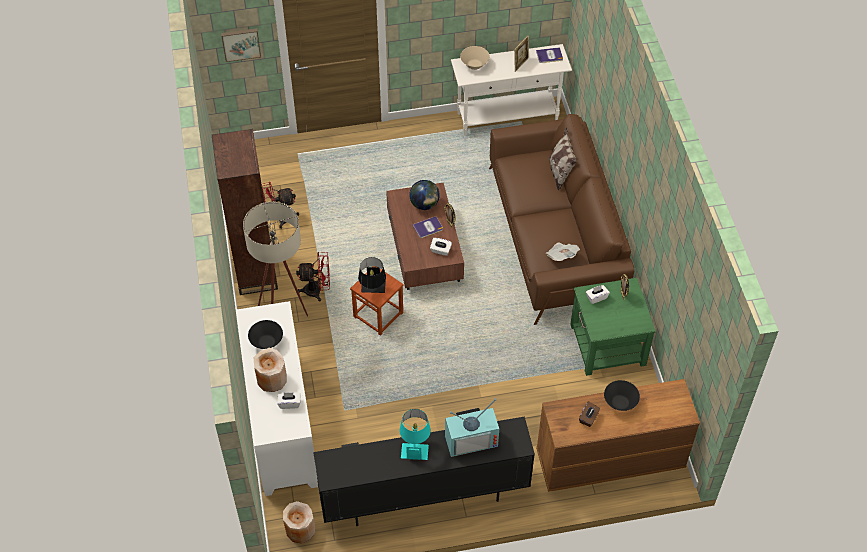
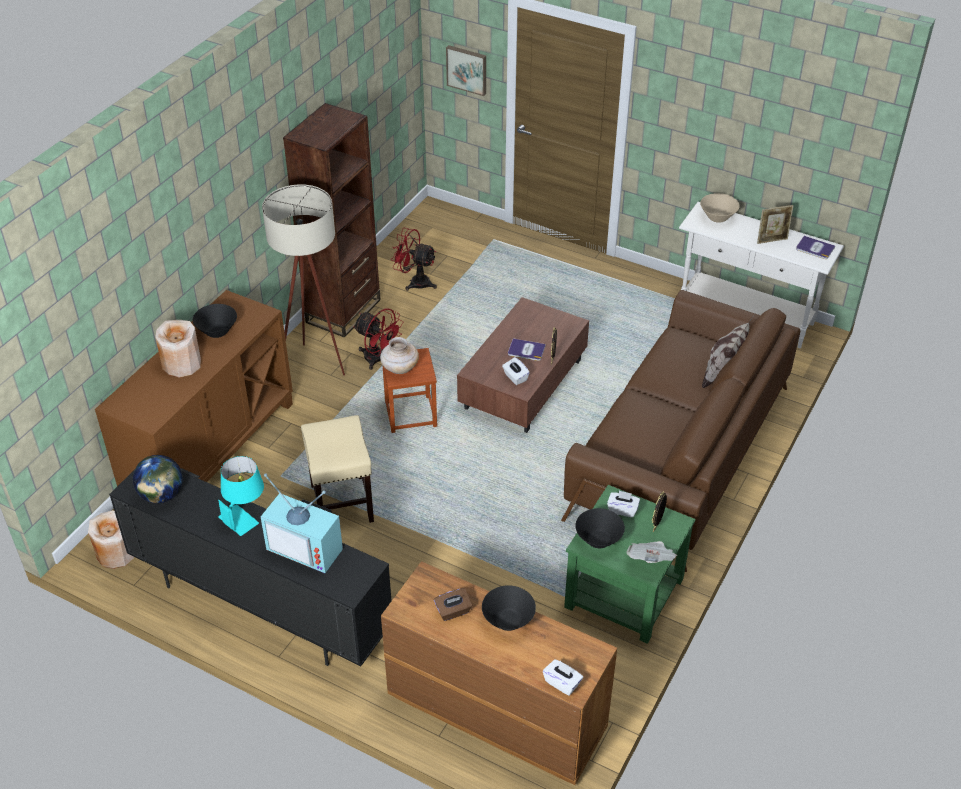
camera: 40 degrees right, 10 degrees down
white cabinet [236,301,318,496] -> brown cabinet [95,290,293,486]
white tissue box [277,392,300,409] -> white tissue box moved to [543,659,583,696]
black table lamp [358,257,386,293] -> beige vase [380,337,419,374]
globe [409,180,440,210] -> globe moved to [133,455,183,503]
newspaper [546,243,580,261] -> newspaper moved to [626,541,677,563]
none -> beige stool [301,415,374,523]
none -> black bowl [575,508,625,548]

